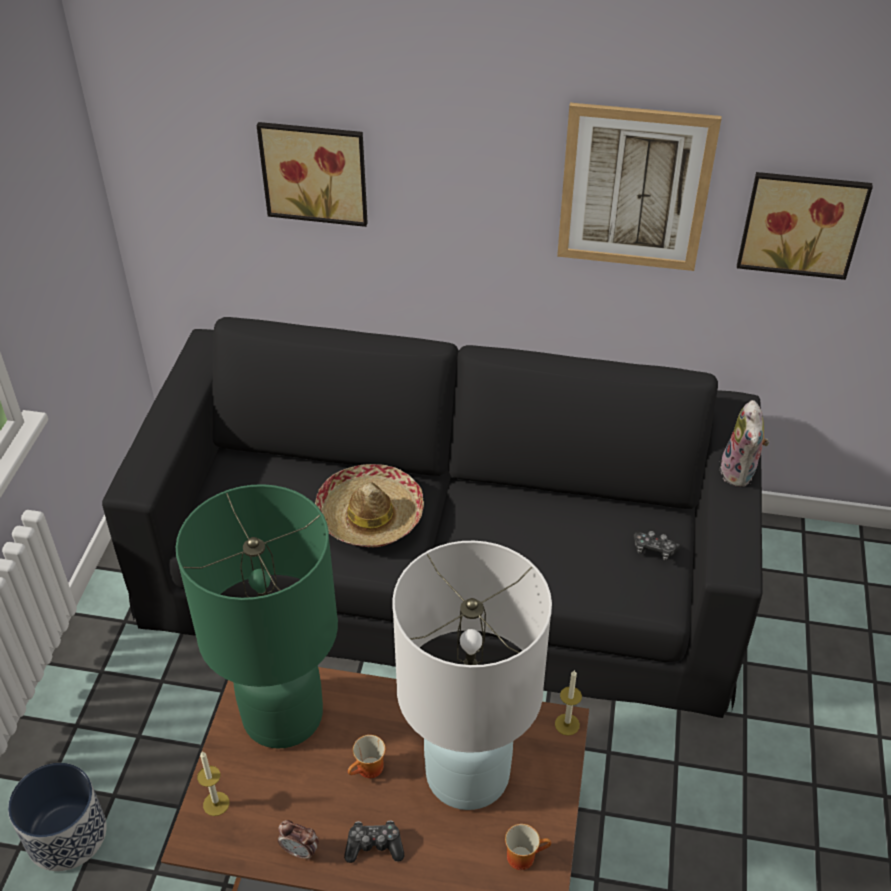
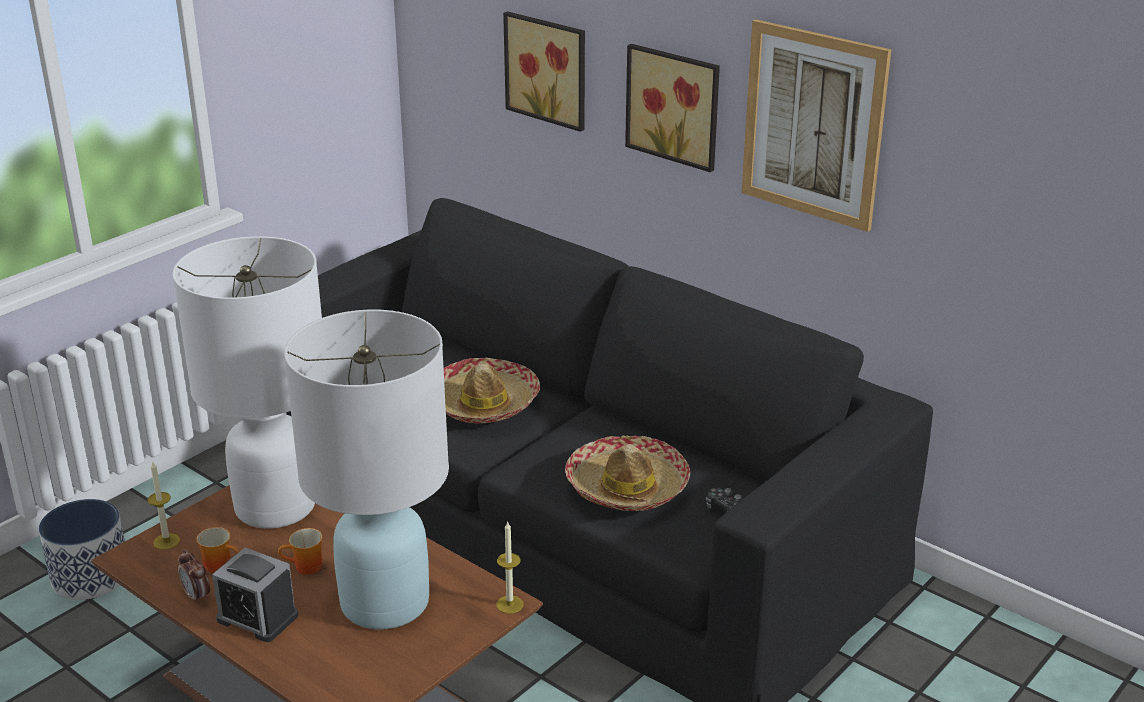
camera: 30 degrees right, 15 degrees down
green table lamp [176,484,338,748] -> white table lamp [172,236,322,529]
game controller [344,820,404,863] -> alarm clock [212,547,298,642]
mug [505,824,551,870] -> mug moved to [196,527,239,573]
plush toy [720,400,769,487] -> none
picture [737,172,873,280] -> picture moved to [625,44,720,172]
none -> hat [565,435,690,511]

